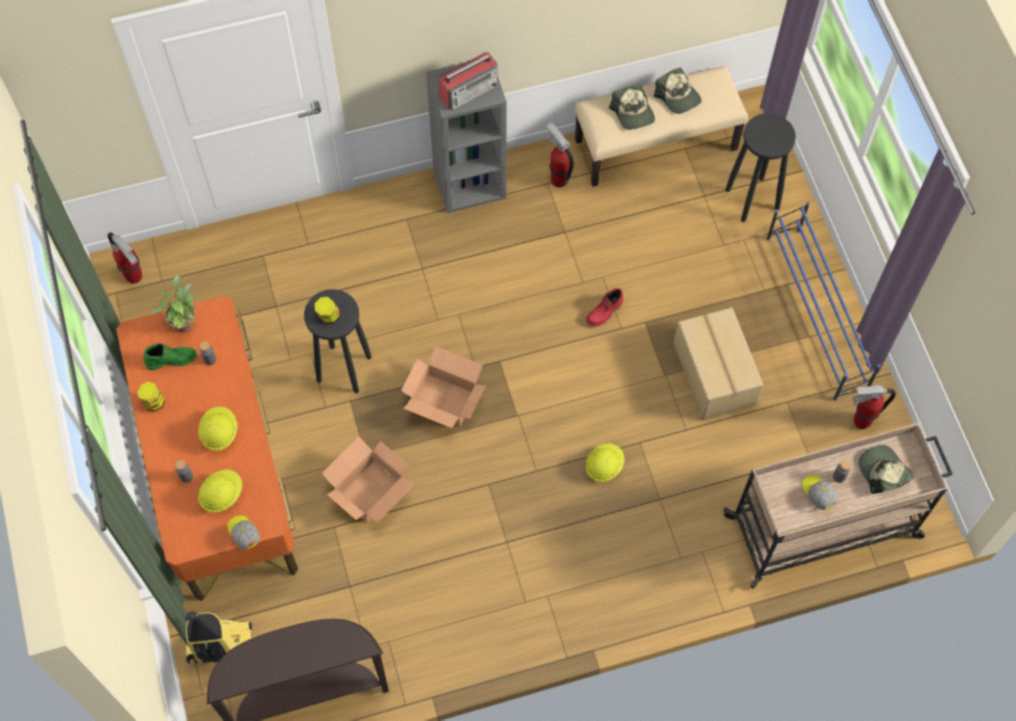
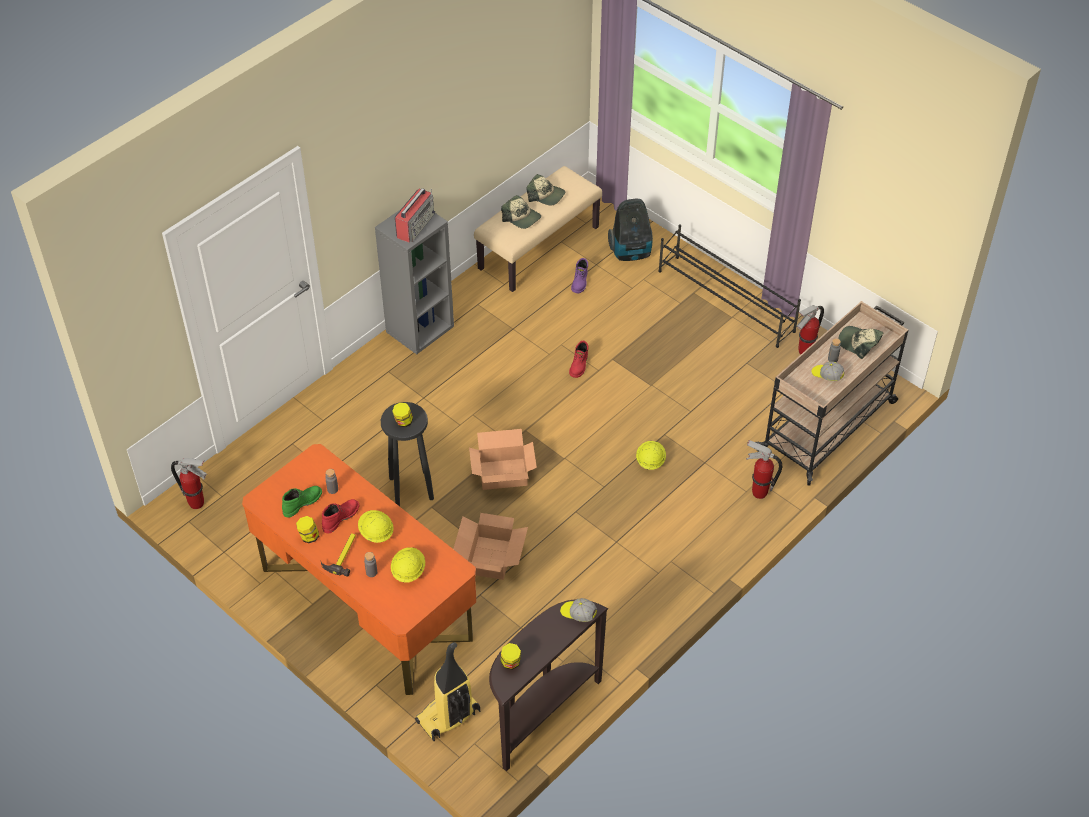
camera: 30 degrees left, 15 degrees down
potted plant [152,275,195,333] -> none
cap [227,515,260,550] -> cap moved to [560,598,597,622]
fire extinguisher [546,122,574,188] -> fire extinguisher moved to [746,440,782,499]
cardboard box [673,307,763,420] -> none
black stool [725,113,796,222] -> vacuum cleaner [608,199,653,261]
blue shoe rack [766,201,881,401] -> black shoe rack [658,224,801,348]
none -> hammer [320,533,356,577]
none -> red boot [322,499,360,533]
none -> jar [501,643,521,670]
none -> purple boot [571,258,588,293]

